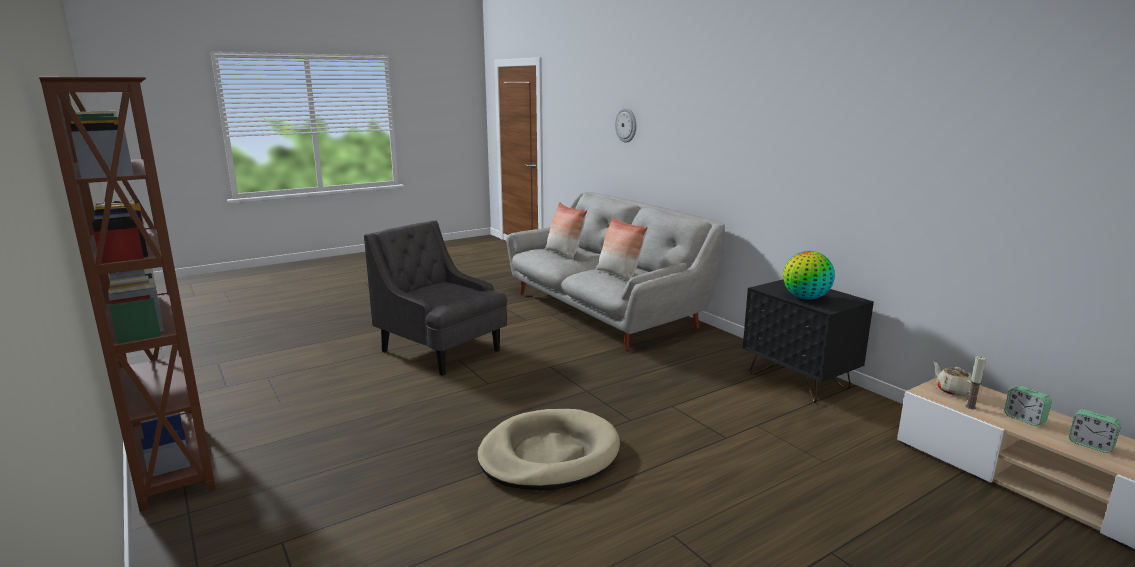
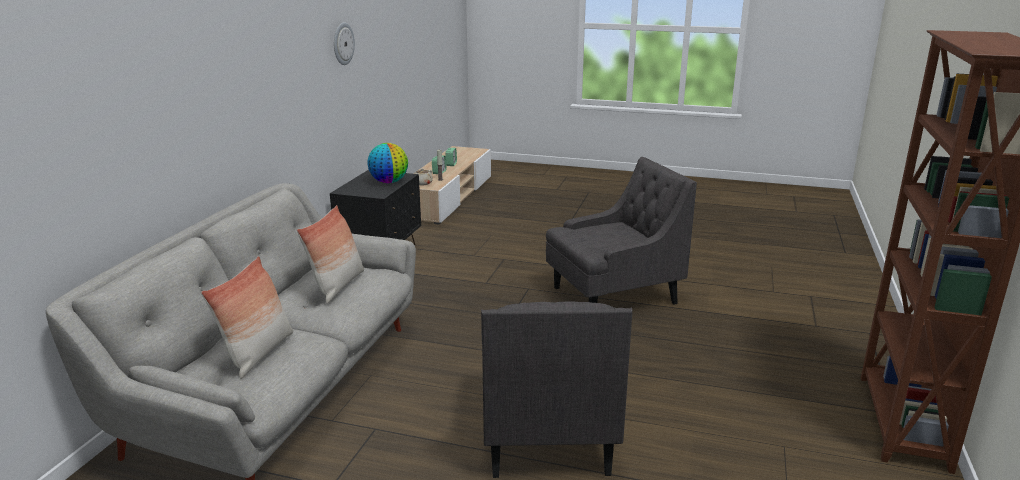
camera: 130 degrees left, 5 degrees up
beige dog bed [477,409,620,491] -> grey armchair [546,157,697,305]
wall clock [615,108,636,143] -> wall clock moved to [334,22,355,65]

